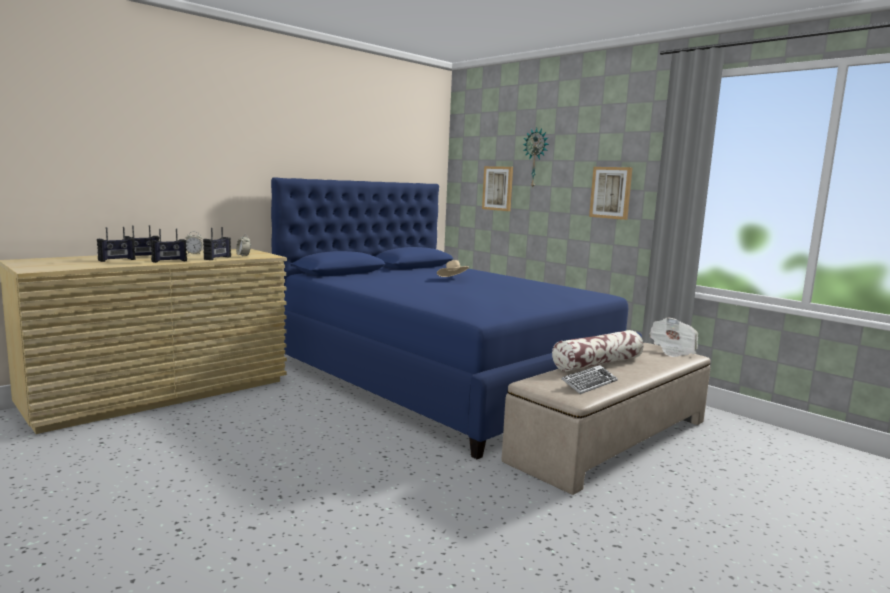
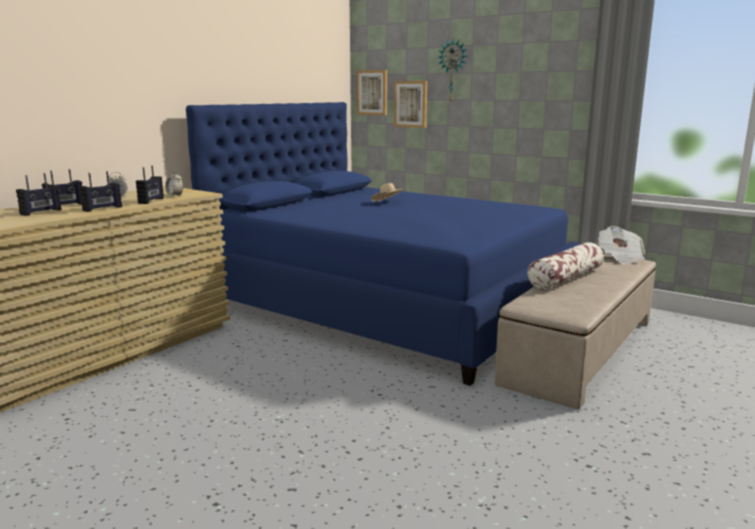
camera: 10 degrees left, 5 degrees up
keyboard [561,365,618,394] -> none
picture [589,167,632,220] -> picture moved to [357,70,387,115]

